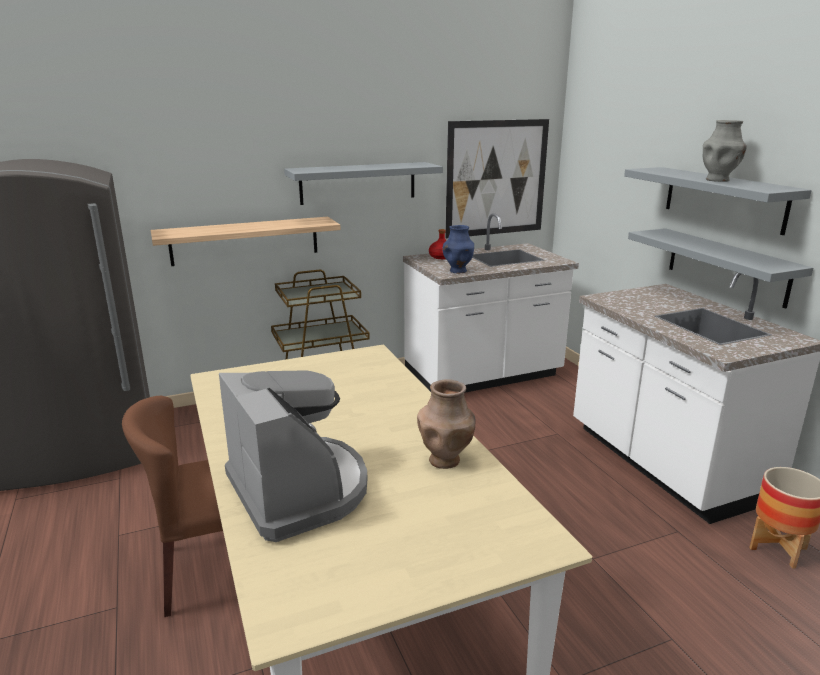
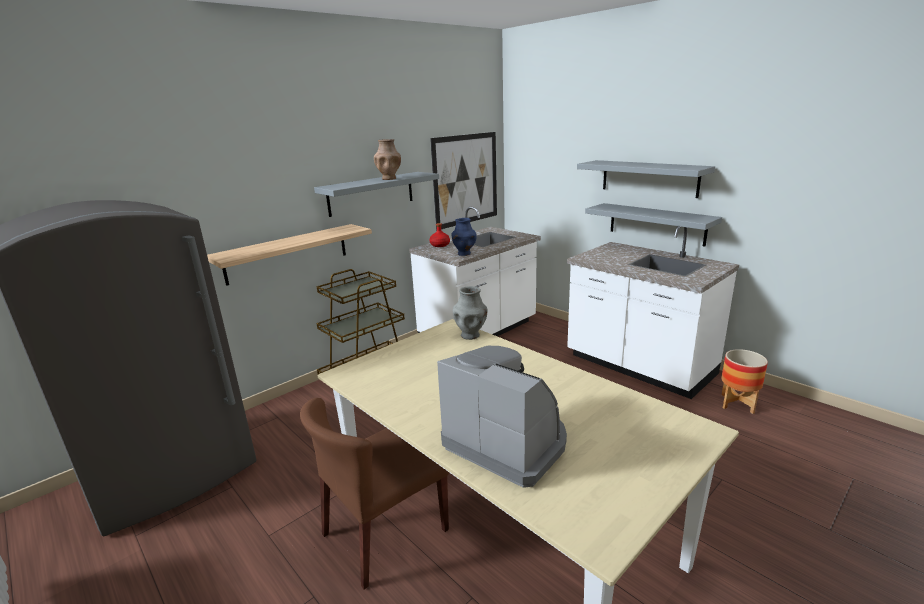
camera: 20 degrees left, 0 degrees up
brown vase [417,379,476,469] -> brown vase moved to [374,139,401,180]
grey vase [703,120,747,182] -> grey vase moved to [453,286,488,340]

